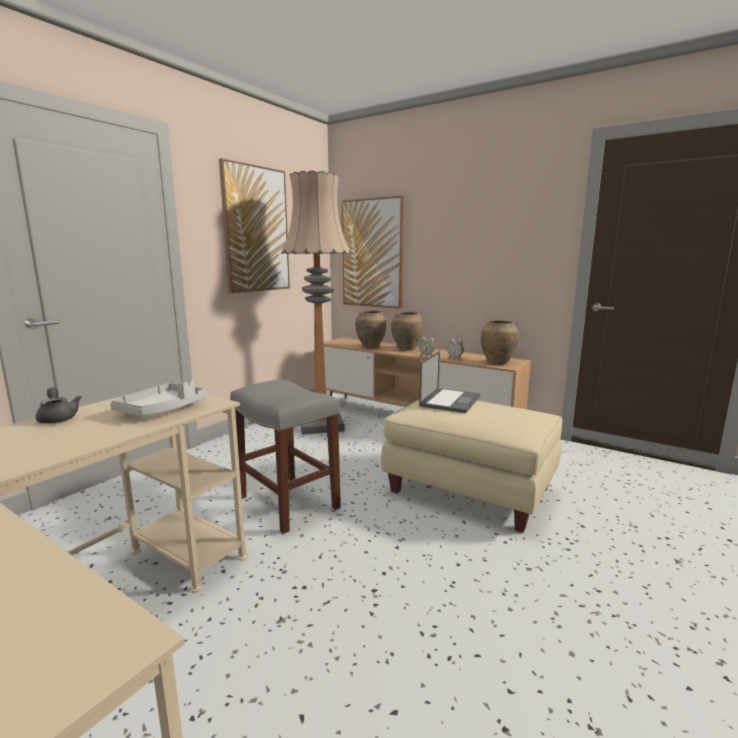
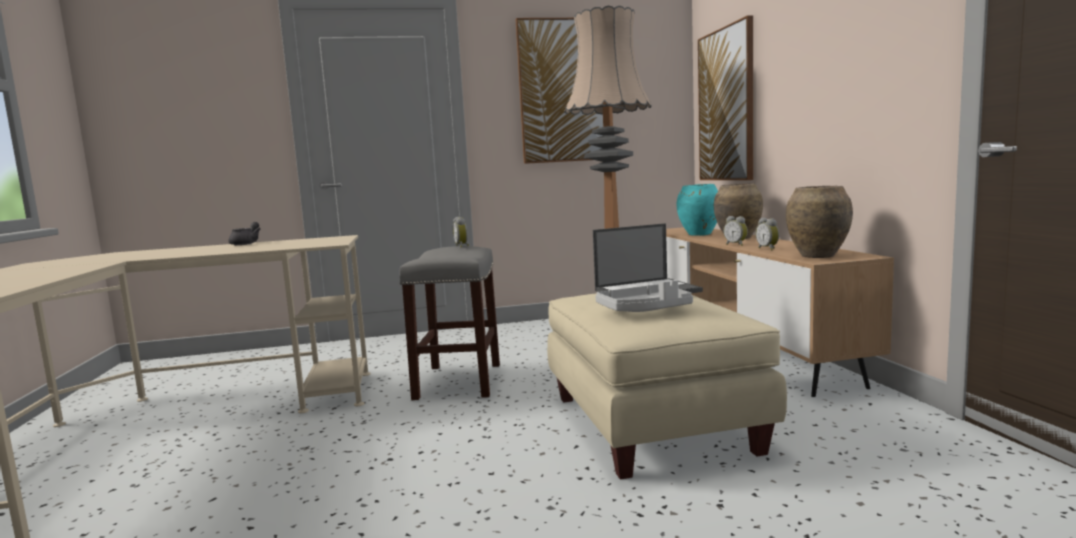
camera: 45 degrees right, 5 degrees down
grey tray [110,380,206,416] -> grey tray moved to [595,280,693,312]
brown vase [355,311,386,348] -> turquoise vase [677,184,718,236]
none -> alarm clock [453,217,469,247]

